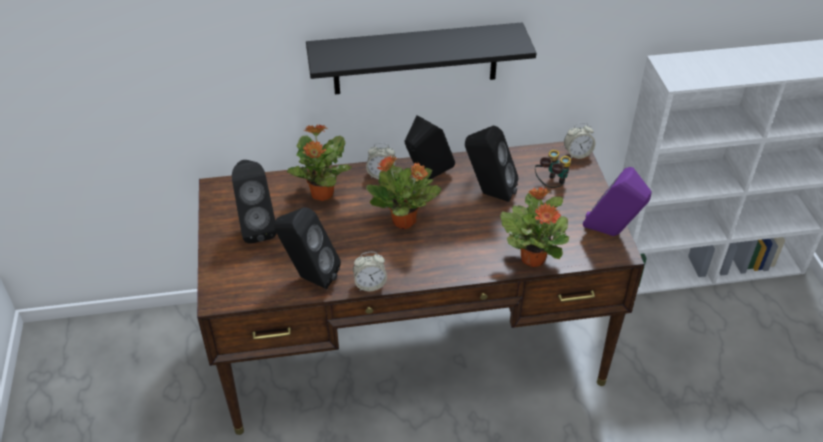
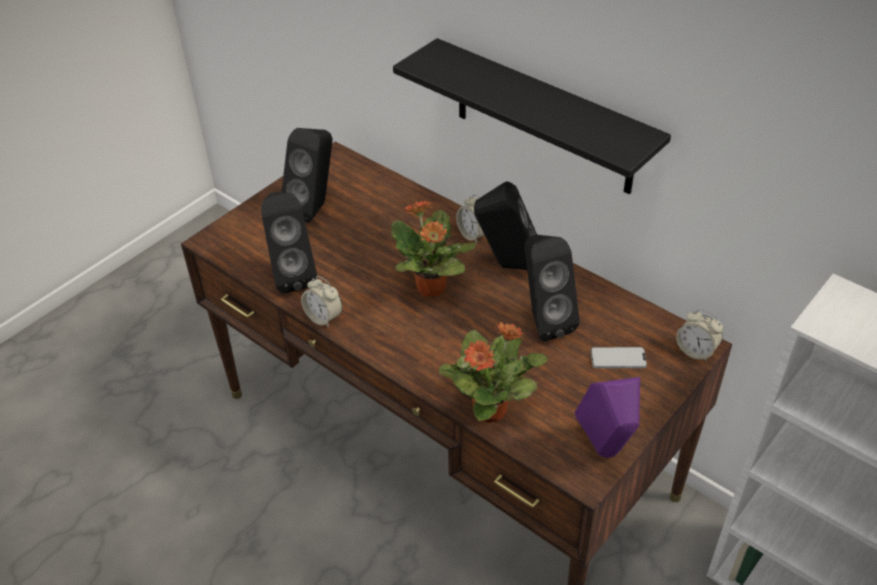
camera: 50 degrees right, 0 degrees up
potted plant [287,124,352,201] -> none
binoculars [535,150,571,188] -> phone [591,347,647,368]

